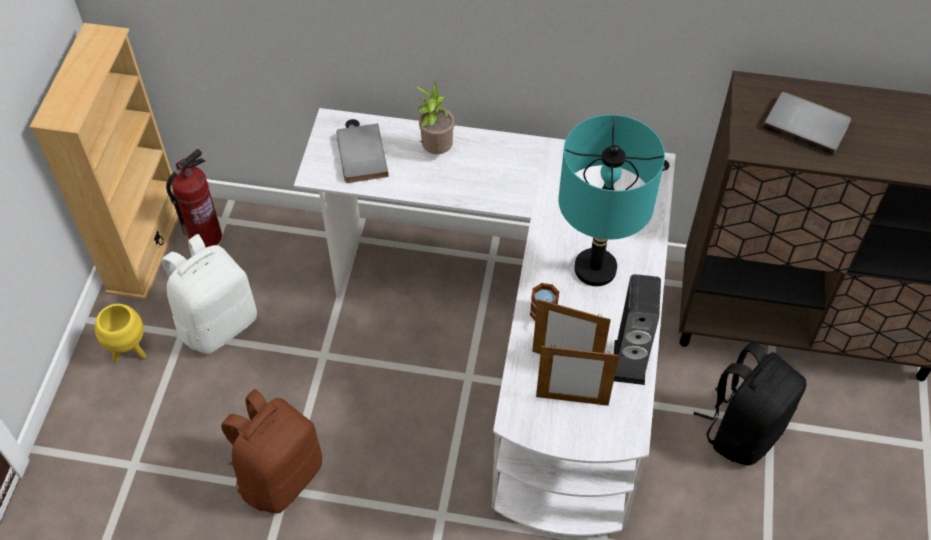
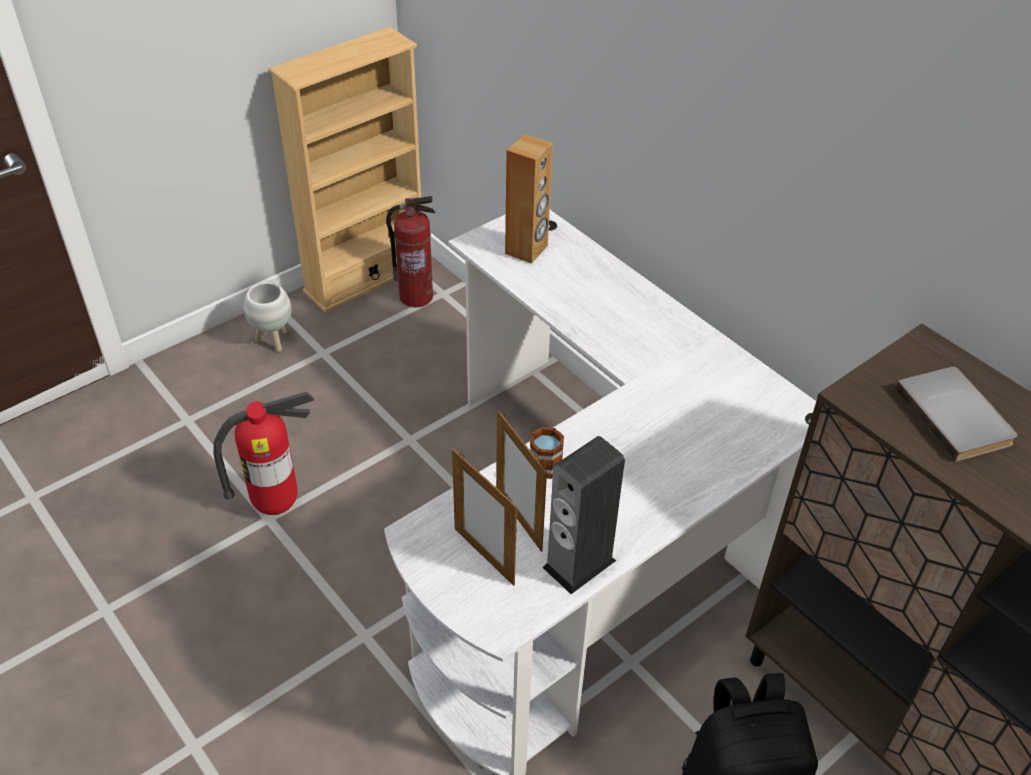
camera: 40 degrees right, 10 degrees down
yellow planter [95,304,146,362] -> white planter [244,282,292,352]
white backpack [161,234,257,354] -> none
brown backpack [221,389,322,513] -> fire extinguisher [213,392,314,515]
grey book [336,124,389,183] -> brown speaker [505,134,553,264]
potted plant [416,81,455,154] -> none
turquoise table lamp [559,115,665,286] -> none

